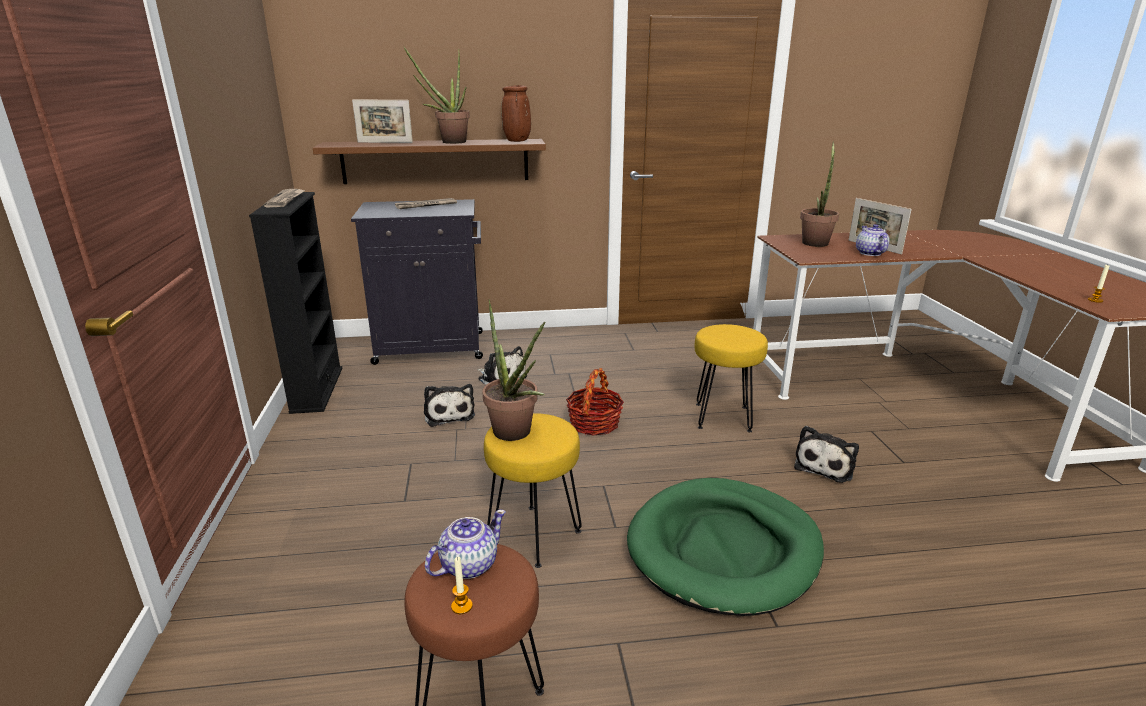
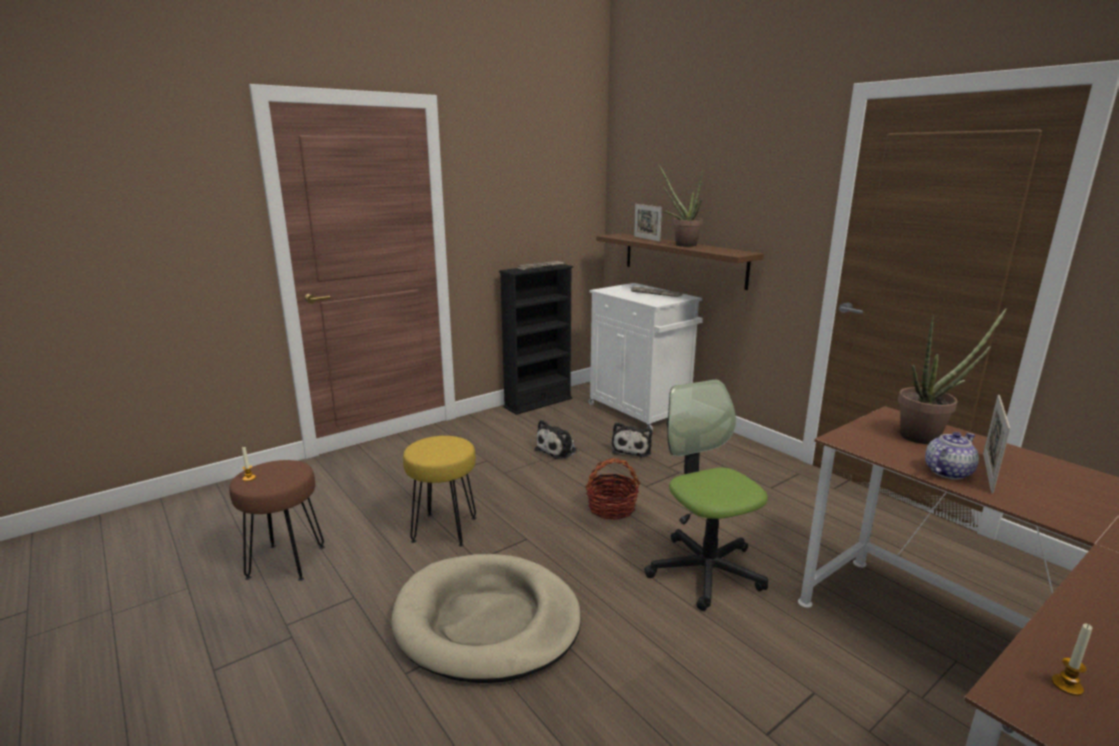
camera: 60 degrees right, 5 degrees down
black cabinet [351,199,483,365] -> white cabinet [589,283,703,431]
teapot [425,510,506,579] -> none
potted plant [482,299,545,441] -> none
brown vase [501,85,531,142] -> none
green dog bed [627,478,824,616] -> beige dog bed [391,554,581,683]
yellow stool [694,324,768,432] -> office chair [644,379,768,611]
plush toy [794,426,859,483] -> none

